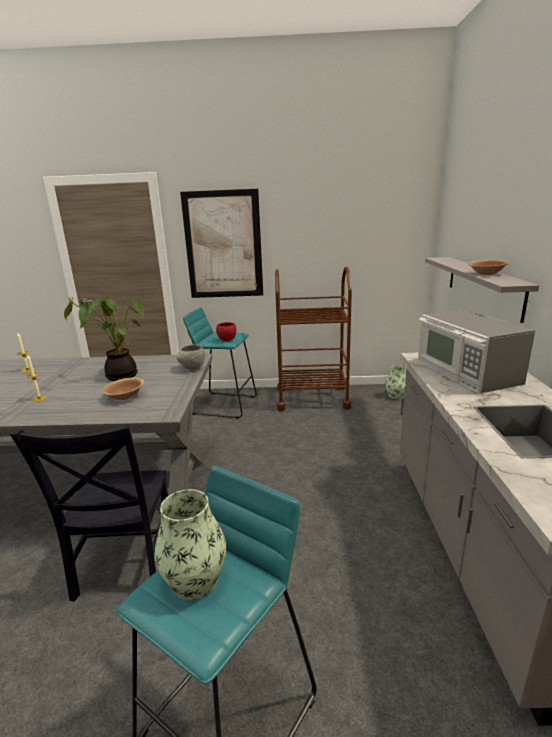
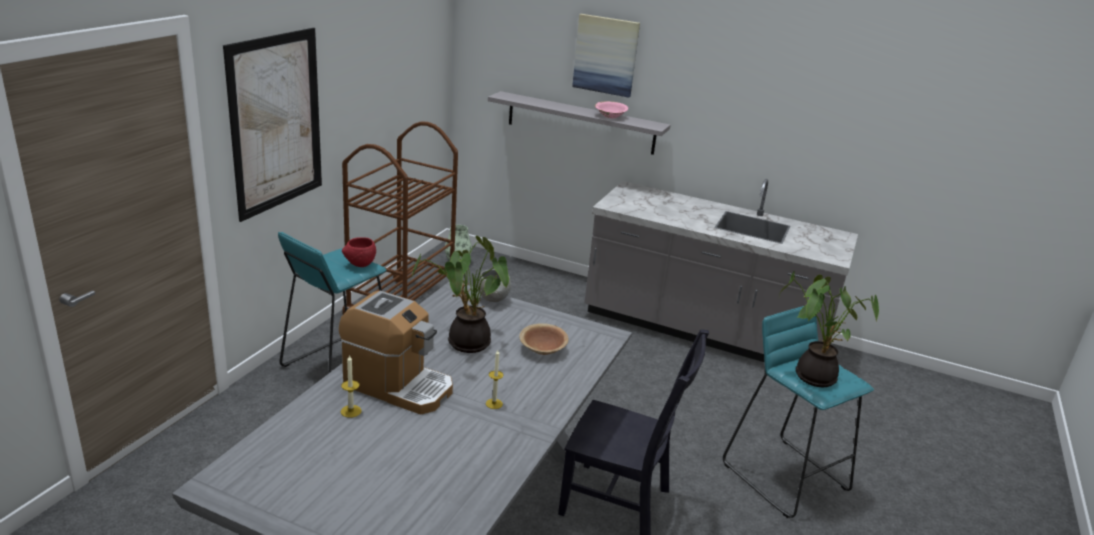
camera: 70 degrees left, 5 degrees up
vase [154,489,226,600] -> potted plant [779,271,879,387]
microwave [418,309,535,394] -> none
brown bowl [468,259,510,275] -> pink bowl [595,101,628,118]
none -> coffee machine [339,291,453,415]
none -> picture [572,14,640,98]

